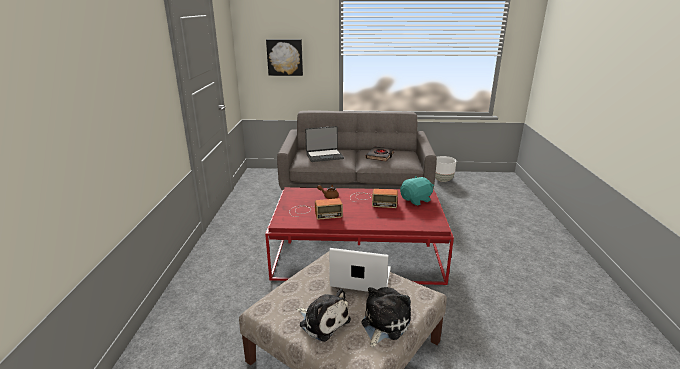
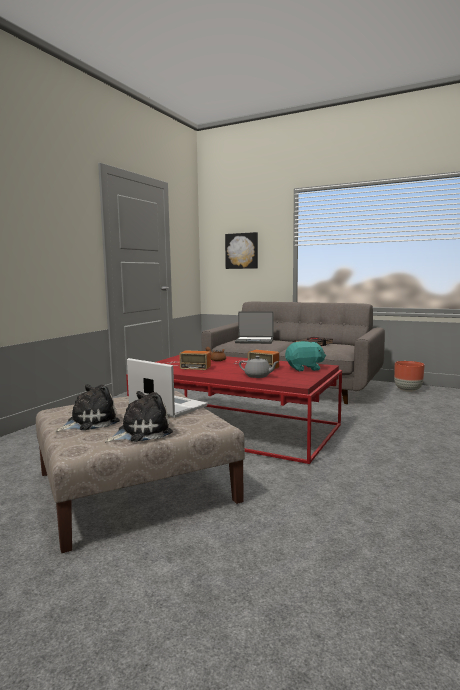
camera: 25 degrees right, 15 degrees down
plush toy [296,288,351,342] -> plush toy turned 105 degrees counterclockwise [55,384,120,432]
white planter [435,156,456,182] -> brown planter [394,361,424,392]
none -> grey teapot [239,356,279,378]

